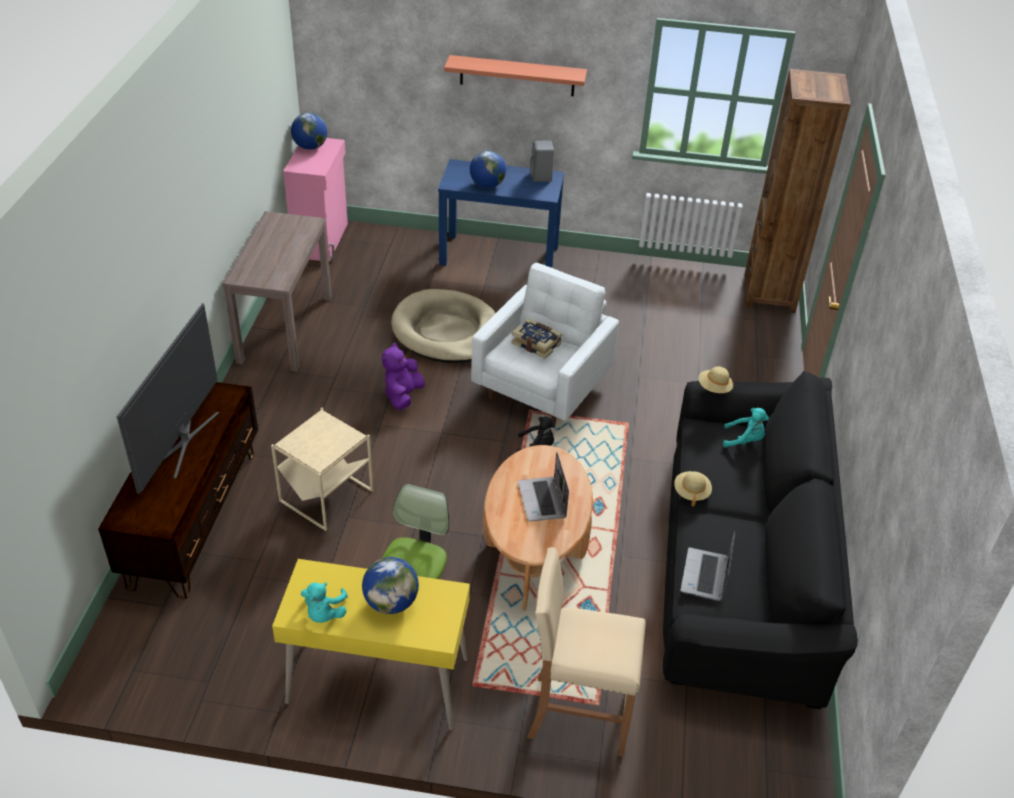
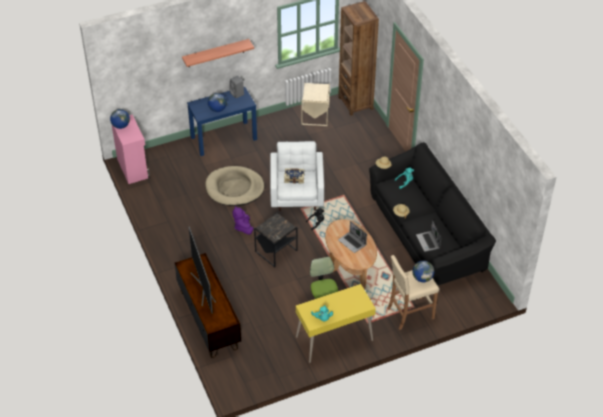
camera: 30 degrees left, 5 degrees up
brown console table [222,211,332,372] -> none
beige side table [271,408,373,531] -> beige side table moved to [301,82,330,126]
globe [362,557,419,614] -> globe moved to [412,261,434,282]
none -> black side table [254,212,298,267]

